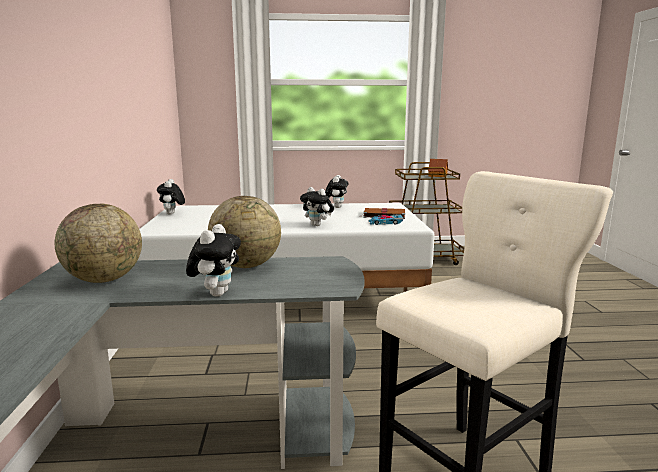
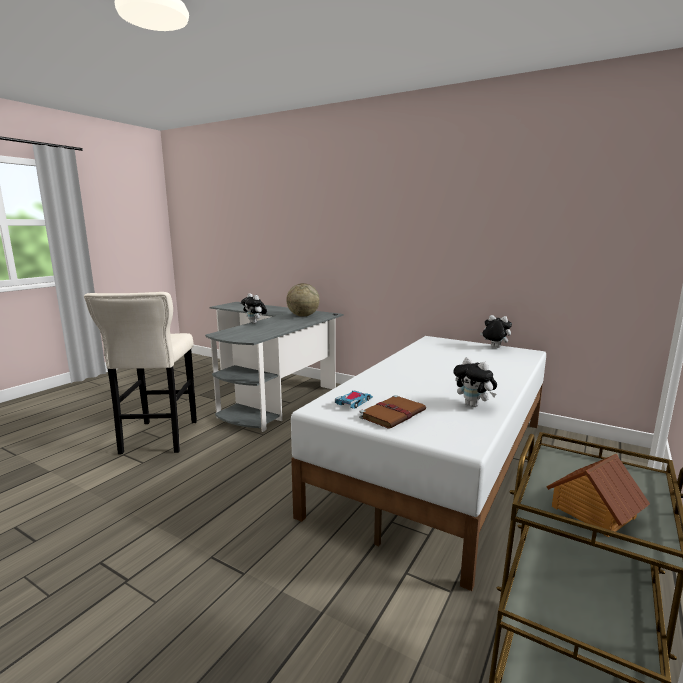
camera: 125 degrees right, 0 degrees up
globe [208,196,281,268] -> none
plush toy [300,187,334,226] -> none

